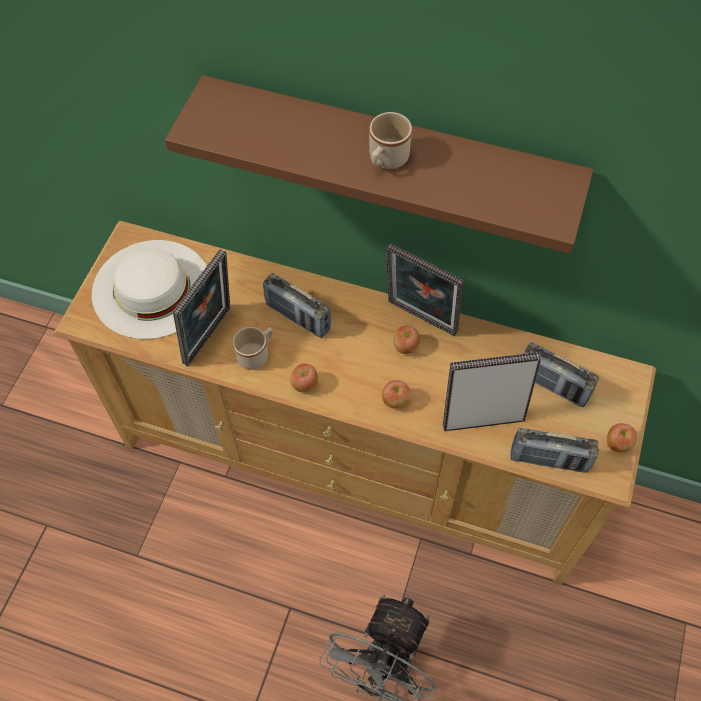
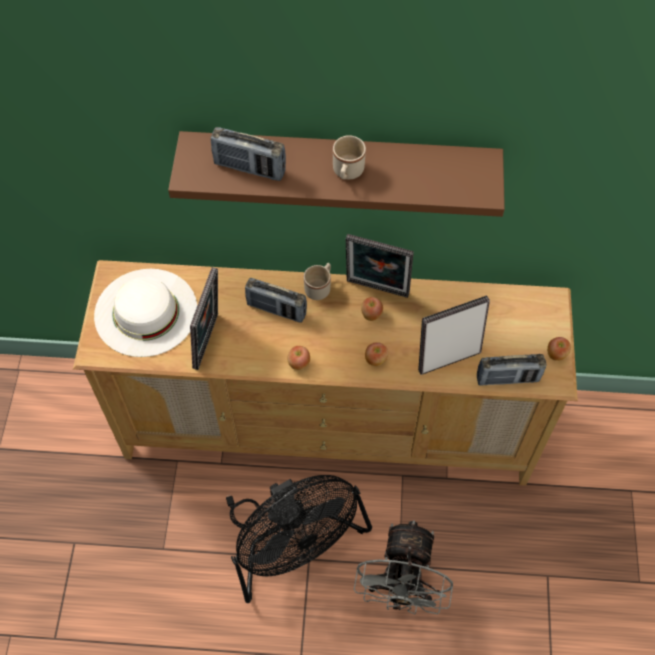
camera: 15 degrees left, 0 degrees up
beige mug [233,327,273,370] -> beige mug moved to [304,263,331,300]
radio [523,342,599,407] -> radio moved to [211,127,286,181]
none -> black fan [226,475,372,603]

